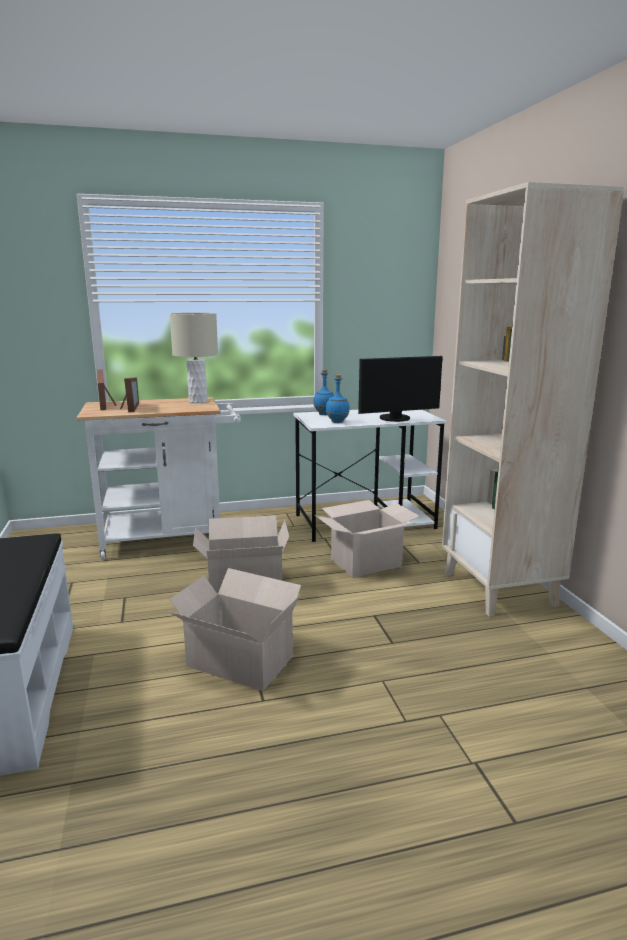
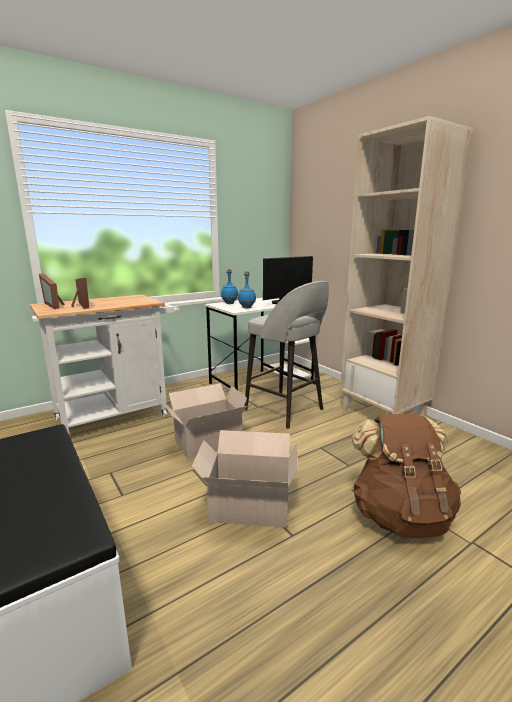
camera: 20 degrees left, 0 degrees up
beige table lamp [170,313,218,403] -> none
cardboard box [315,500,420,578] -> grey stool [244,281,329,429]
none -> brown backpack [352,413,461,538]

